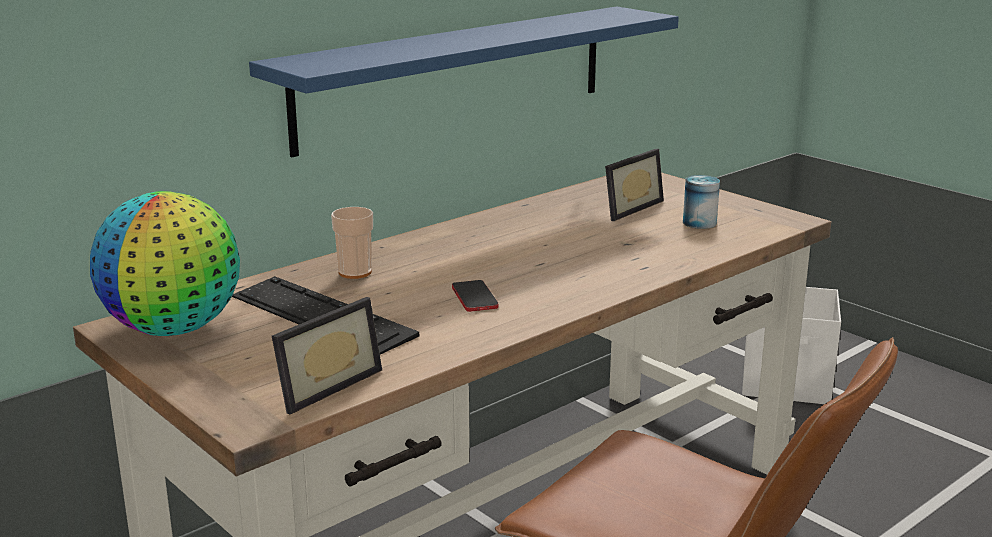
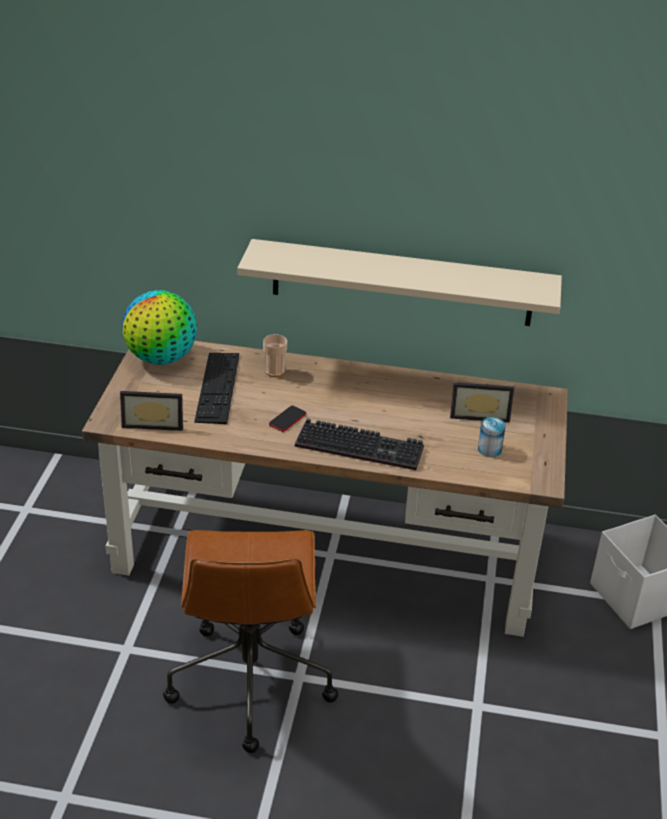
camera: 50 degrees right, 15 degrees up
blue shelf [249,7,679,157] -> beige shelf [237,239,562,326]
none -> keyboard [295,418,424,470]

